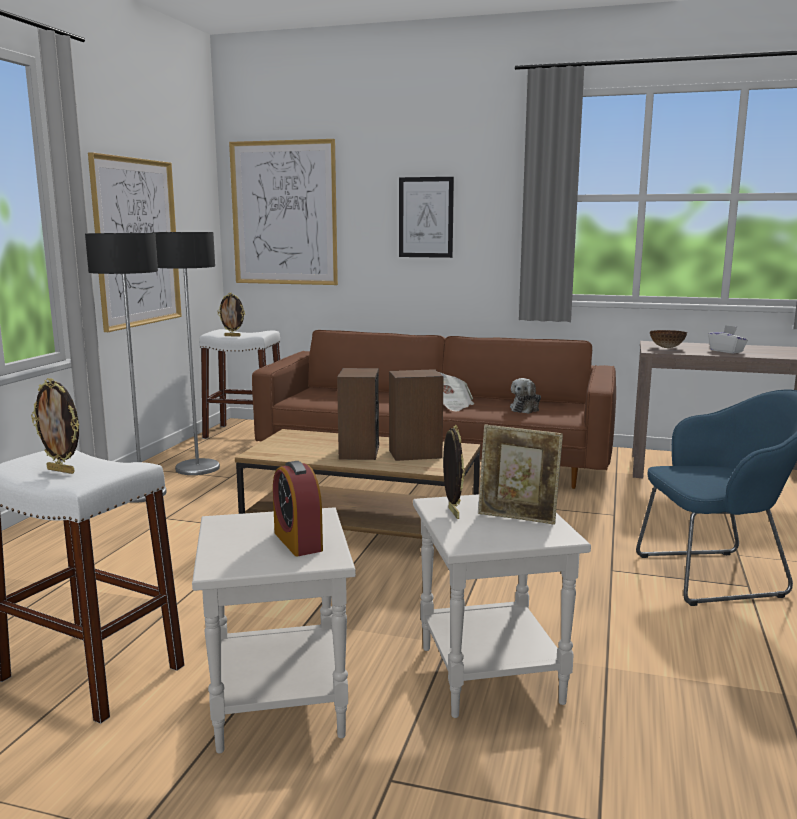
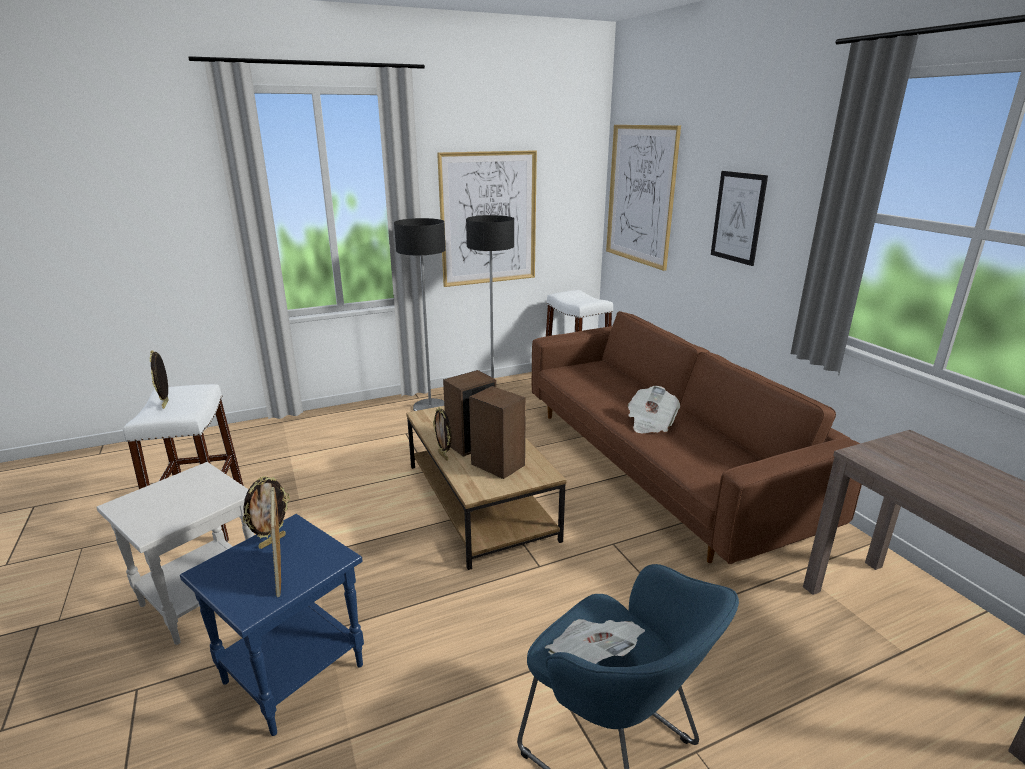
camera: 50 degrees right, 10 degrees up
picture frame [217,293,245,337] -> picture frame moved to [433,407,452,461]
alarm clock [273,461,323,556] -> none
white side table [413,494,591,718] -> blue side table [180,514,364,736]
plush toy [510,378,541,414] -> none
bowl [650,330,687,348] -> none
white tissue box [708,325,748,354] -> none
none -> newspaper [544,619,645,664]

